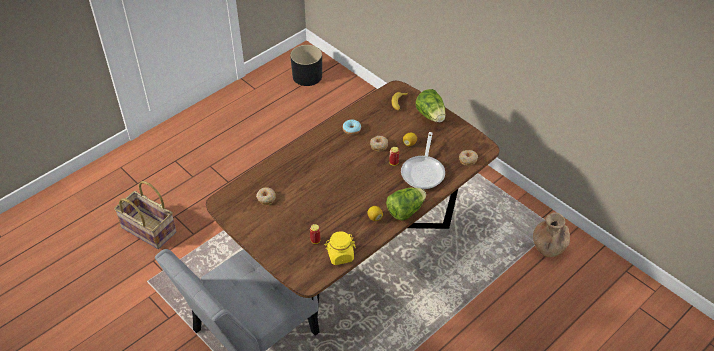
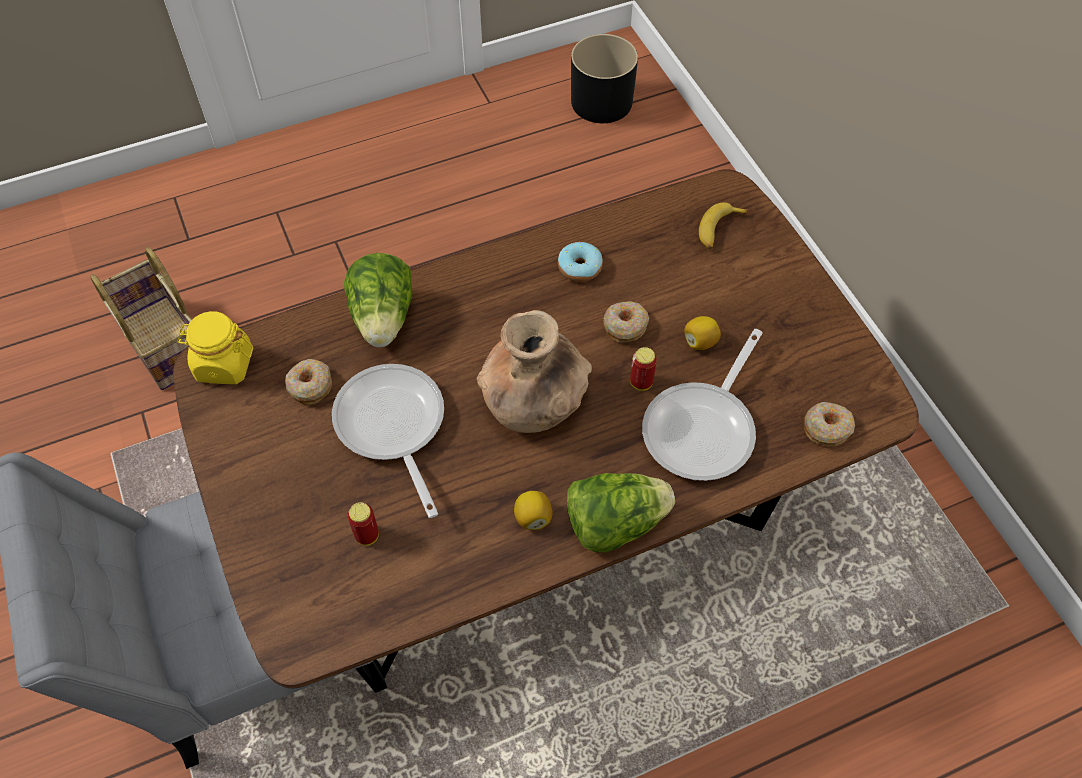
camera: 20 degrees right, 10 degrees up
yellow jar [325,231,356,265] -> yellow jar moved to [177,311,253,384]
lettuce [416,89,446,123] -> lettuce moved to [344,253,412,347]
brown vase [533,212,570,257] -> brown vase moved to [477,310,592,433]
none -> frying pan [332,364,444,518]

